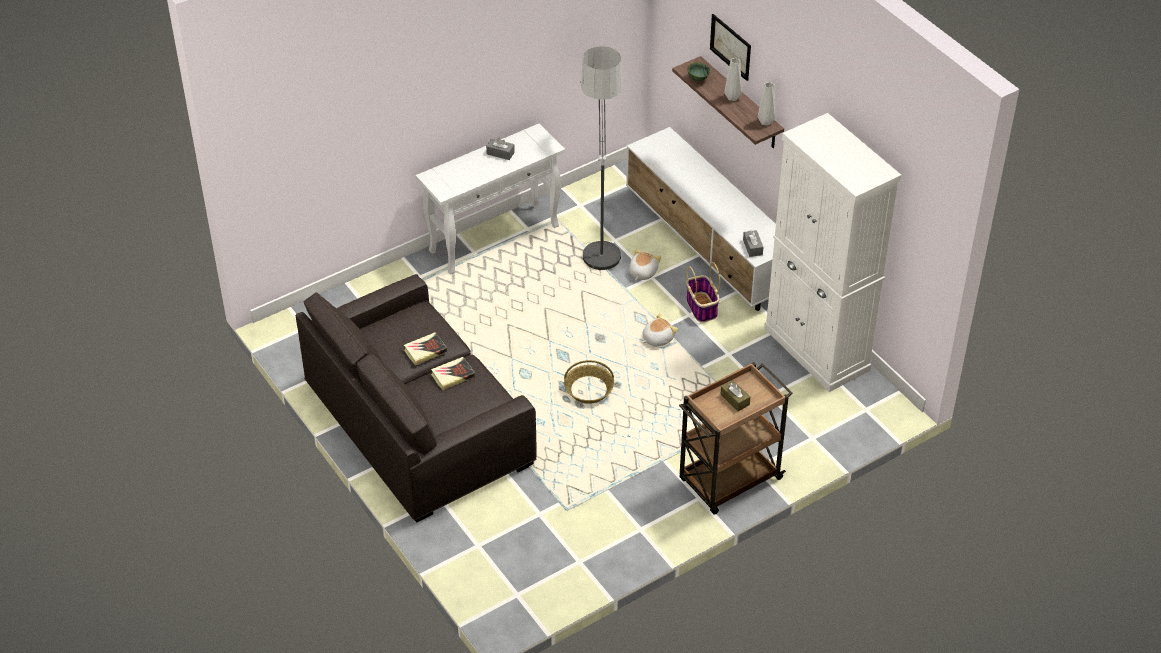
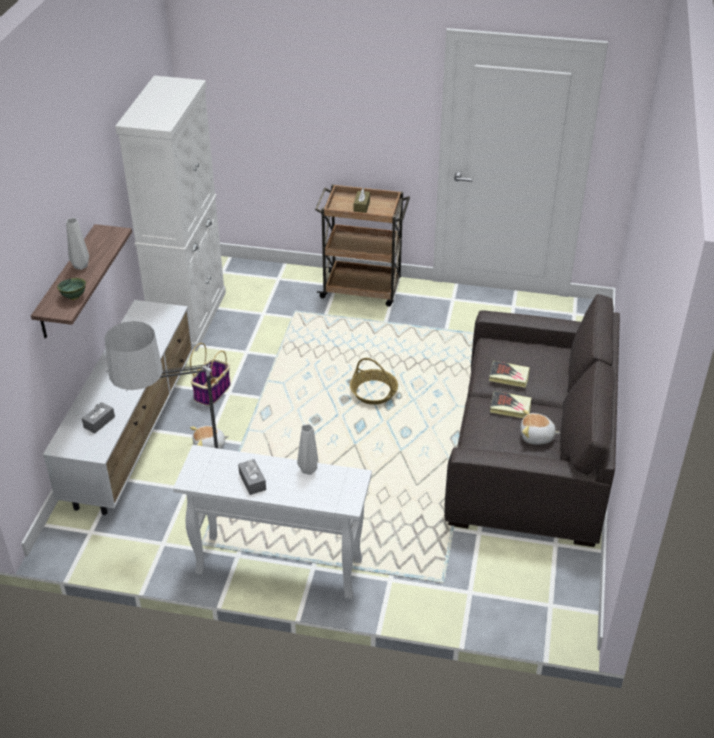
camera: 135 degrees left, 5 degrees down
plush toy [642,313,678,347] -> plush toy moved to [520,410,560,445]
picture [710,14,751,81] -> none
grey tissue box [743,230,763,257] -> grey tissue box moved to [82,402,115,433]
grey vase [758,82,775,126] -> grey vase moved to [297,424,318,475]

